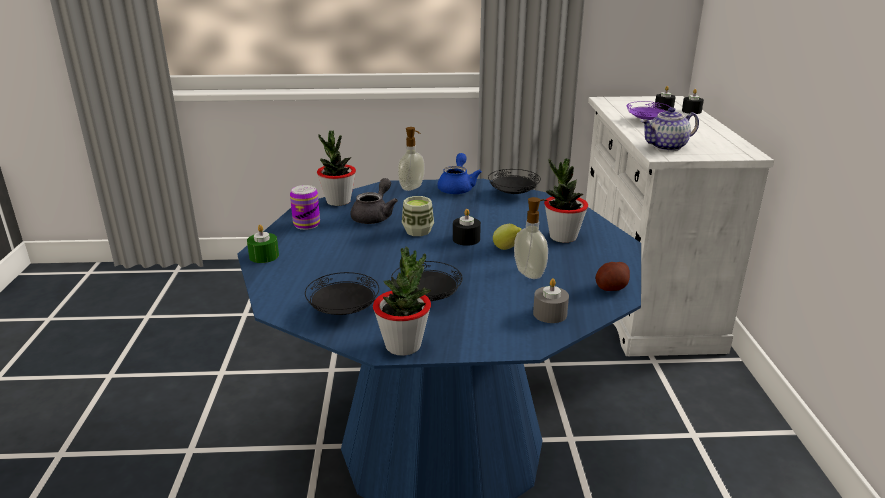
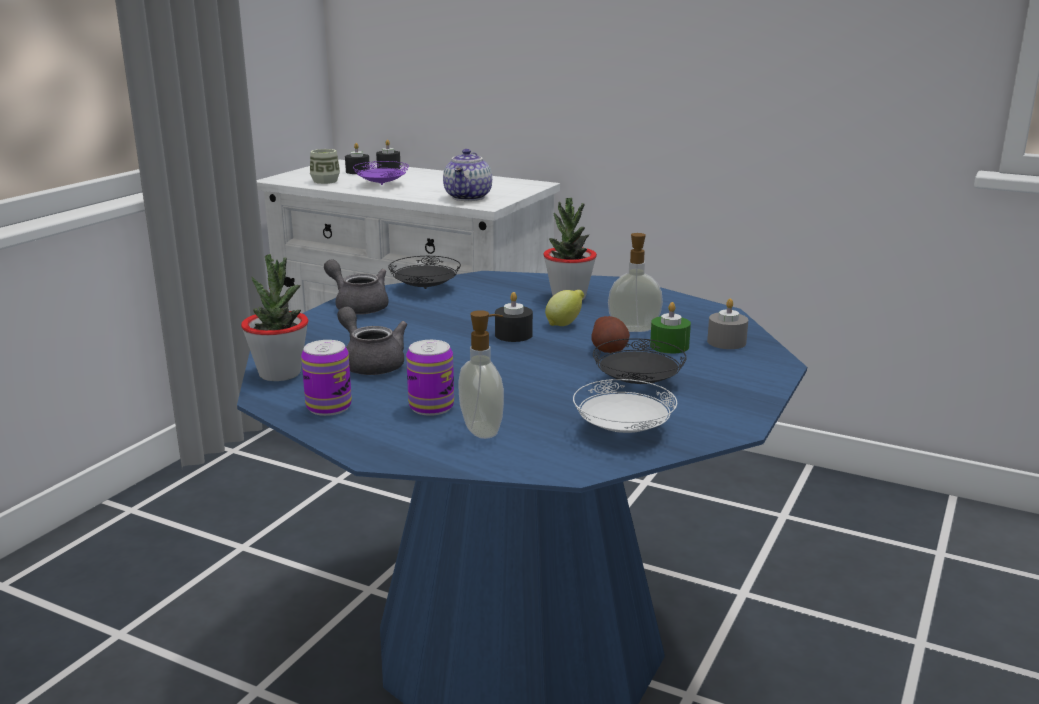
camera: 60 degrees left, 5 degrees down
green candle [247,224,279,263] -> green candle moved to [650,302,691,354]
black plate [305,272,379,315] -> white plate [573,379,677,433]
potted plant [373,247,431,356] -> none
soap dispenser [398,127,425,191] -> soap dispenser moved to [459,310,504,439]
cup [402,196,434,236] -> cup moved to [310,149,340,184]
blue teapot [437,153,482,194] -> grey teapot [324,259,389,315]
potato [595,262,630,291] -> potato moved to [592,316,630,353]
none -> can [406,340,454,416]

